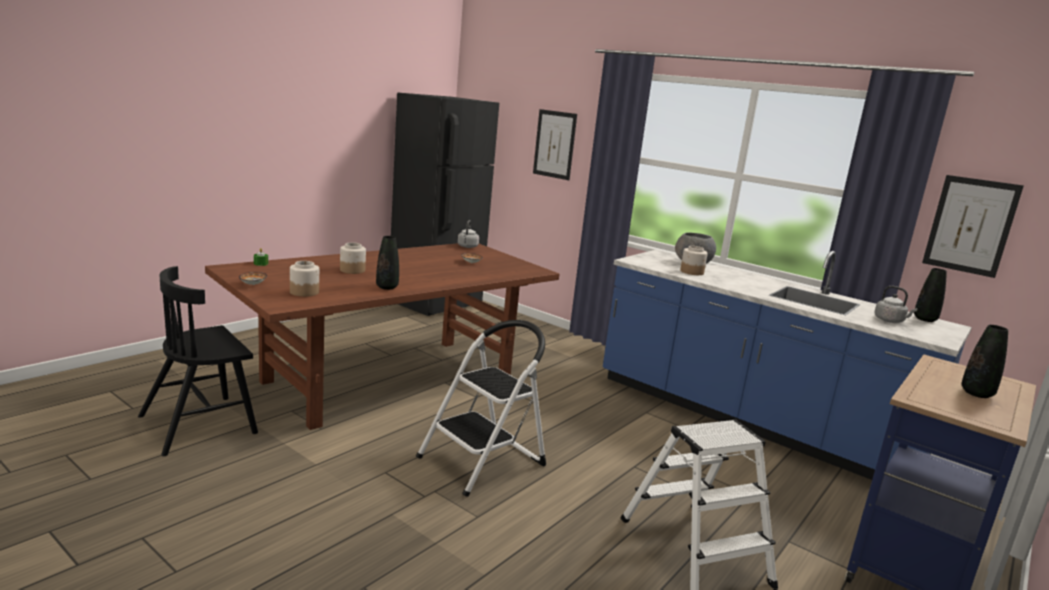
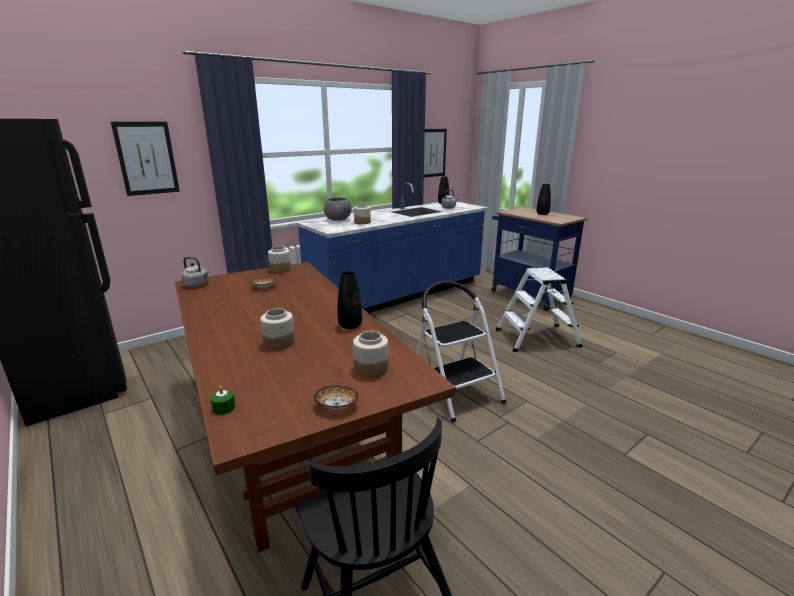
camera: 75 degrees left, 5 degrees up
none -> jar [268,246,291,273]

